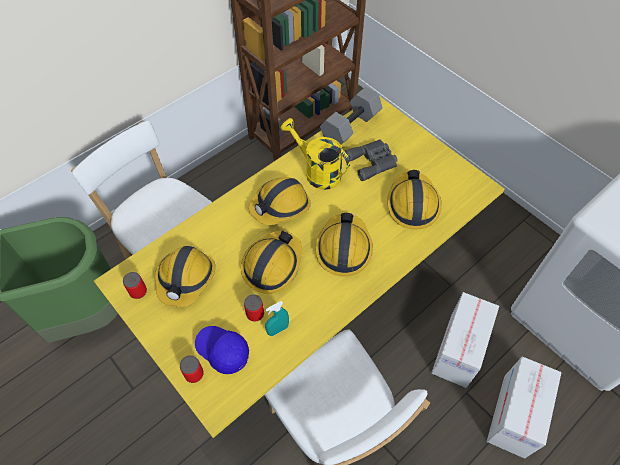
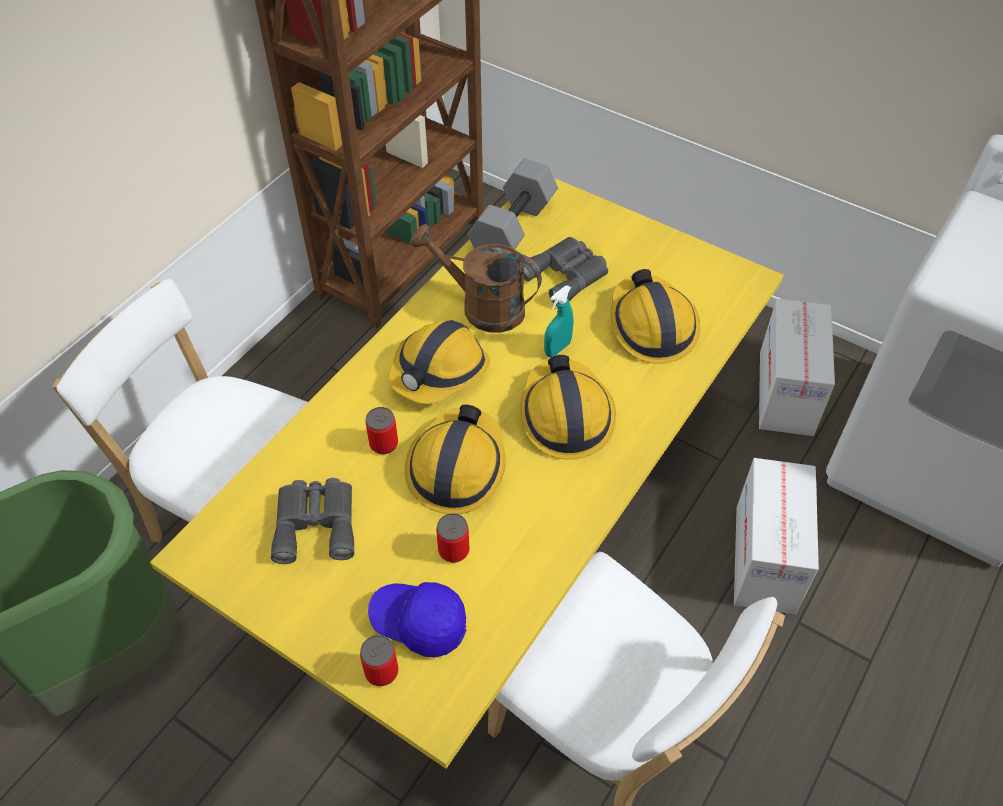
camera: 15 degrees left, 5 degrees down
can [123,272,147,299] -> can moved to [365,407,398,454]
hard hat [155,246,216,307] -> grey binoculars [271,478,354,564]
turquoise spray bottle [265,301,289,336] -> turquoise spray bottle moved to [544,285,574,358]
yellow watering can [281,118,350,190] -> brown watering can [410,224,542,333]
cardboard box [487,357,561,459] -> cardboard box moved to [759,299,835,436]

